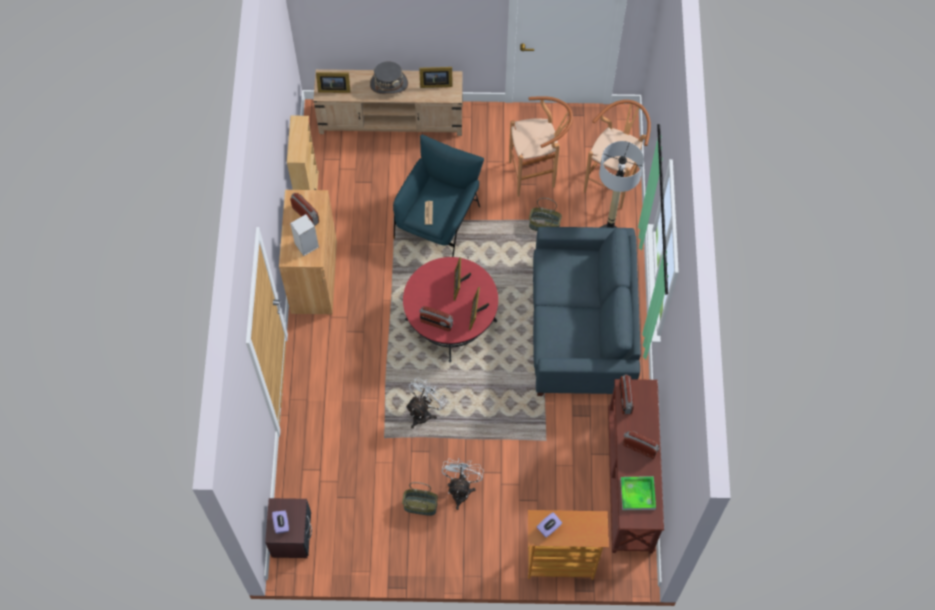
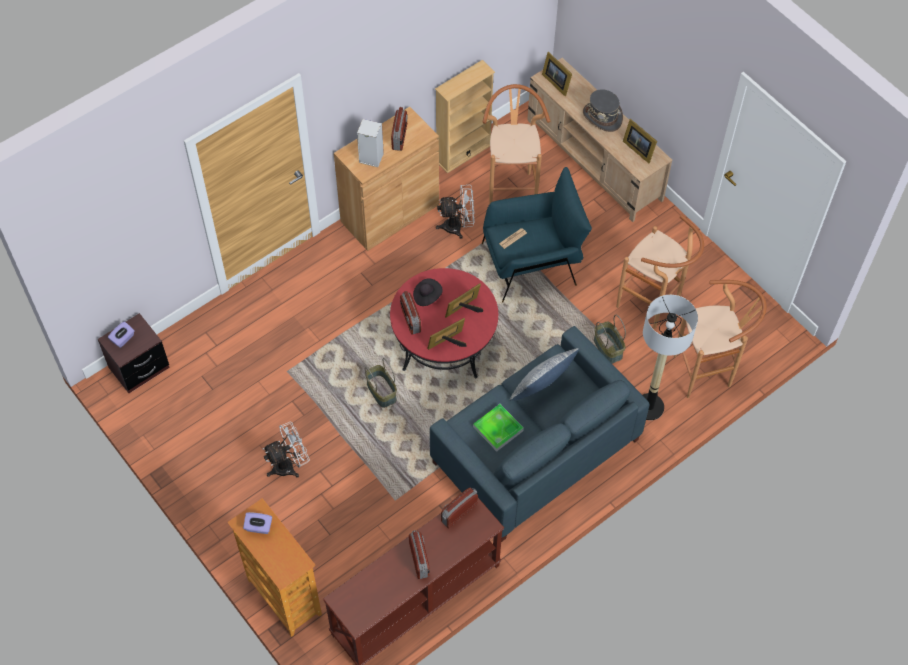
camera: 50 degrees right, 5 degrees down
basket [402,482,438,516] -> basket moved to [365,358,397,408]
white fan [405,377,447,429] -> white fan moved to [436,185,475,239]
tray [620,476,656,510] -> tray moved to [473,404,524,452]
none -> black hat [413,278,443,306]
none -> brown stool [483,84,550,204]
none -> pillow [510,348,579,401]

